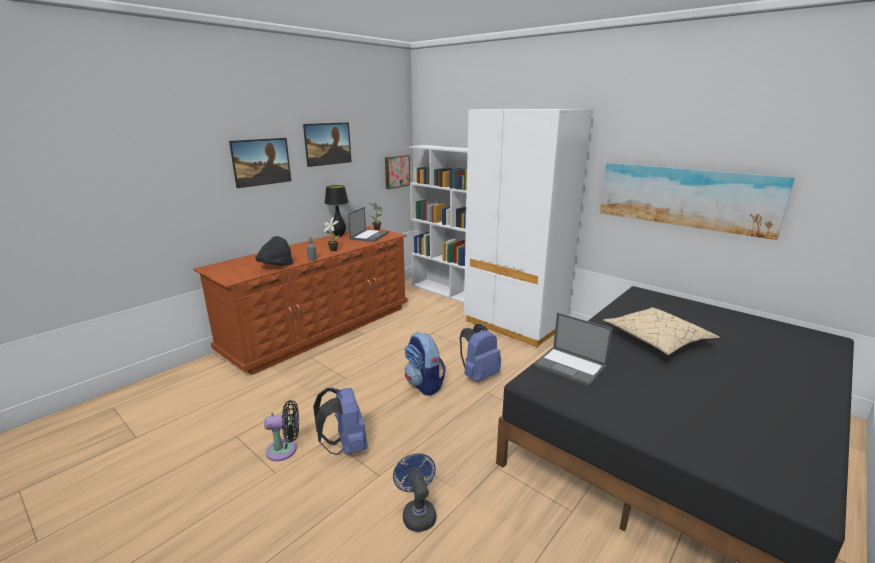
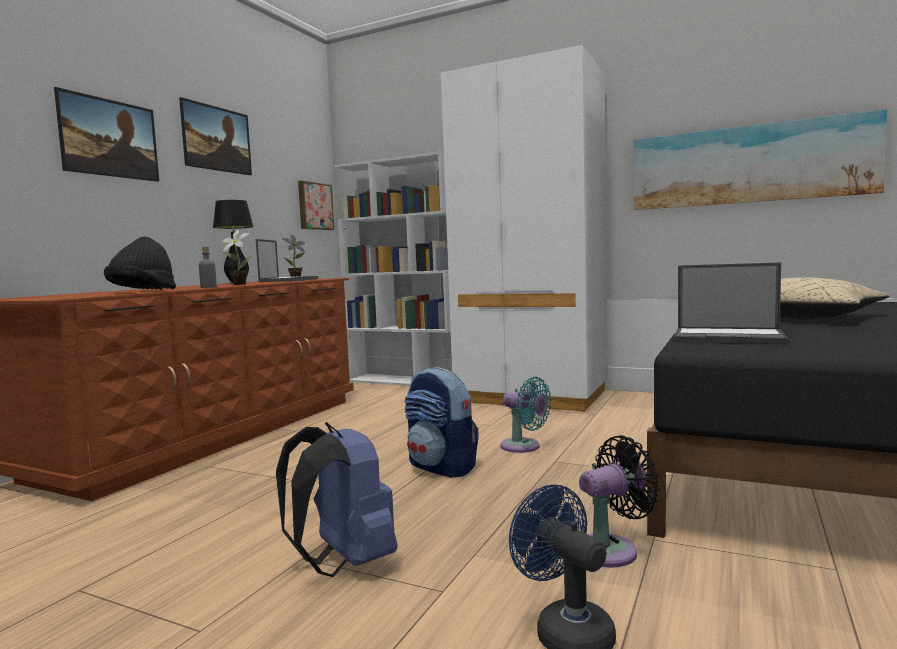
camera: 15 degrees left, 15 degrees down
black fan [264,400,299,461] -> black fan moved to [579,435,660,568]
blue backpack [460,324,501,382] -> turquoise fan [500,376,551,453]

